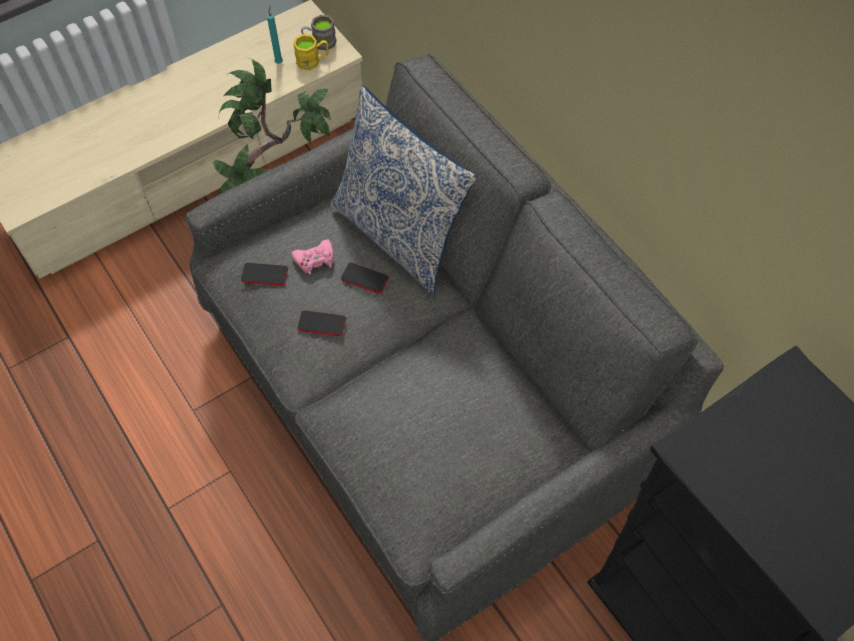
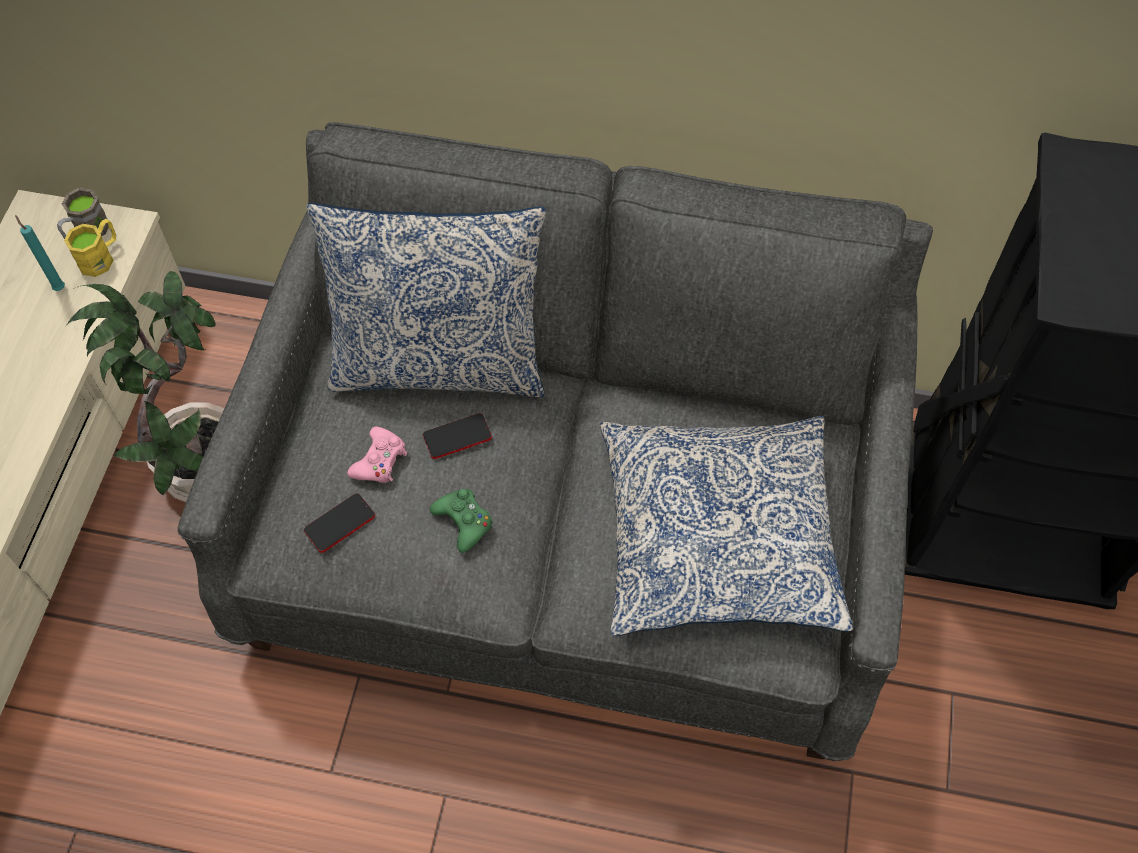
camera: 45 degrees left, 0 degrees up
phone [297,310,346,336] -> green game controller [430,489,493,553]
none -> pillow [600,416,853,636]

